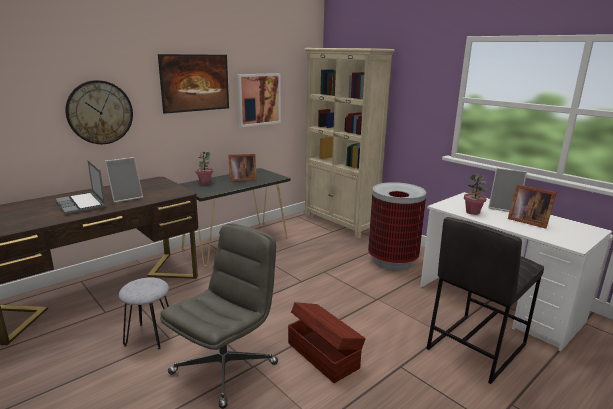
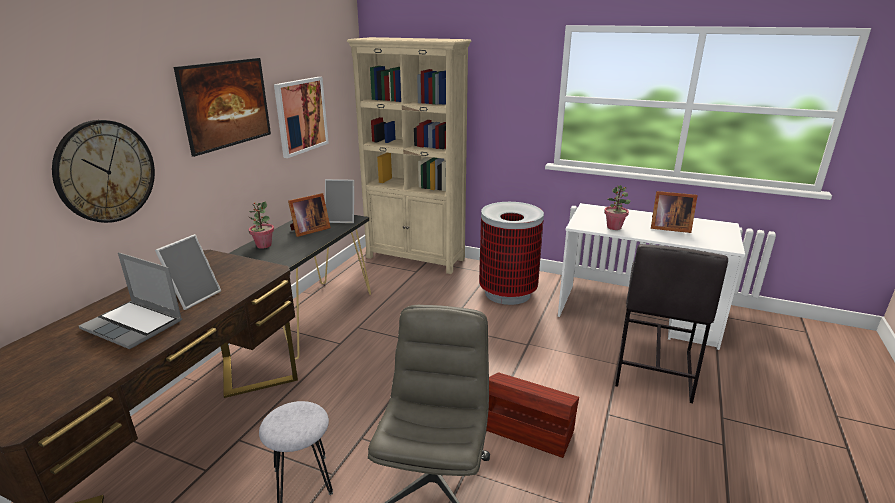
camera: 25 degrees left, 5 degrees up
picture frame [488,168,527,212] -> picture frame moved to [325,179,354,223]

